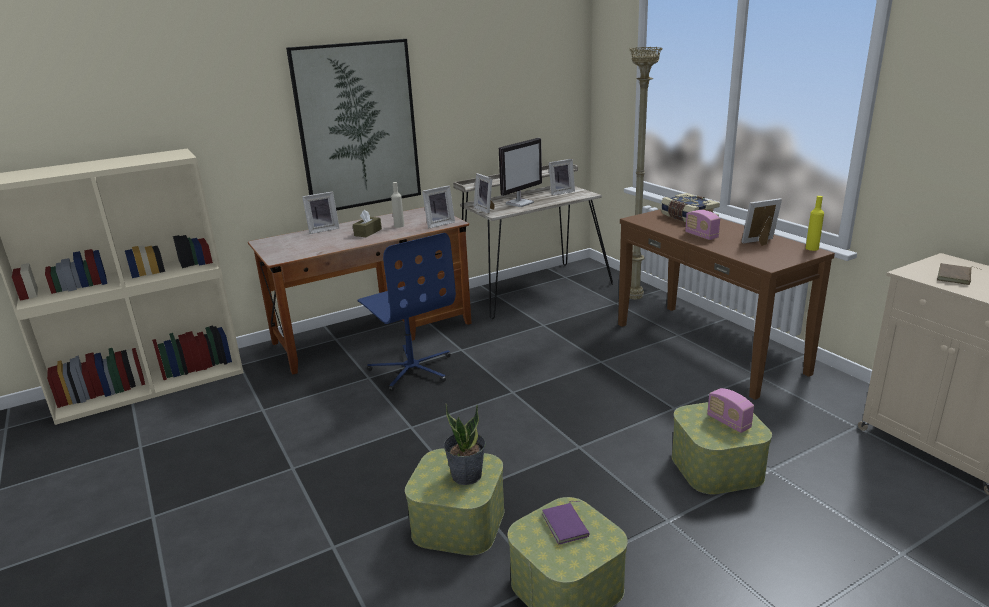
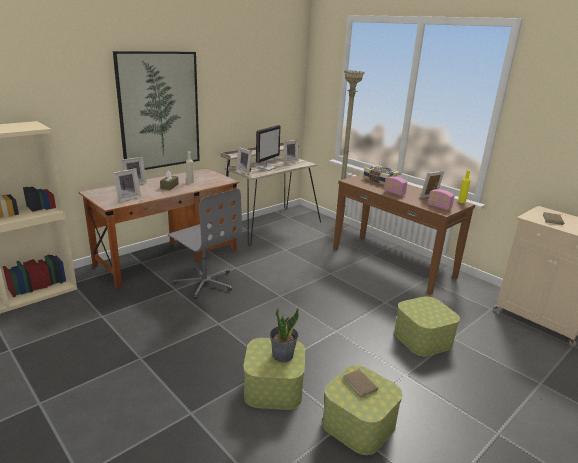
camera: 15 degrees left, 0 degrees up
blue office chair [357,233,456,391] -> grey office chair [168,188,242,299]
picture frame [422,185,455,228] -> picture frame moved to [113,168,141,202]
purple book [542,501,590,544] -> brown book [343,368,378,397]
radio [707,388,754,433] -> radio moved to [428,189,455,210]

